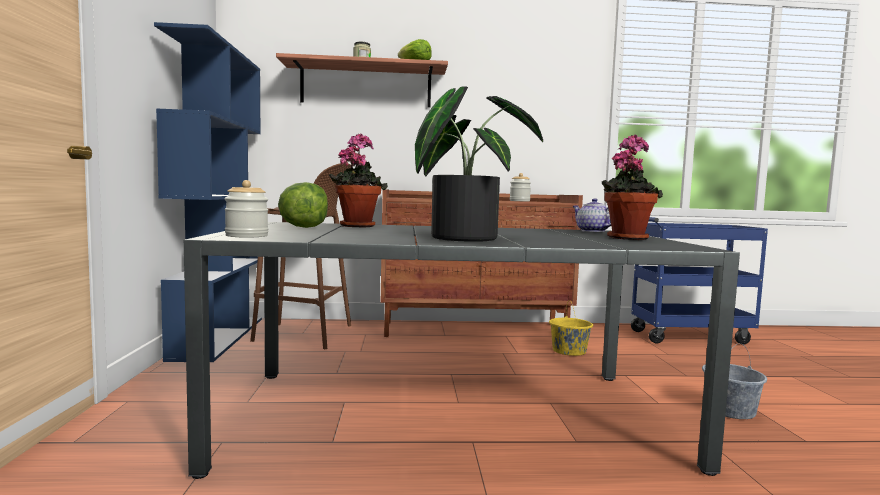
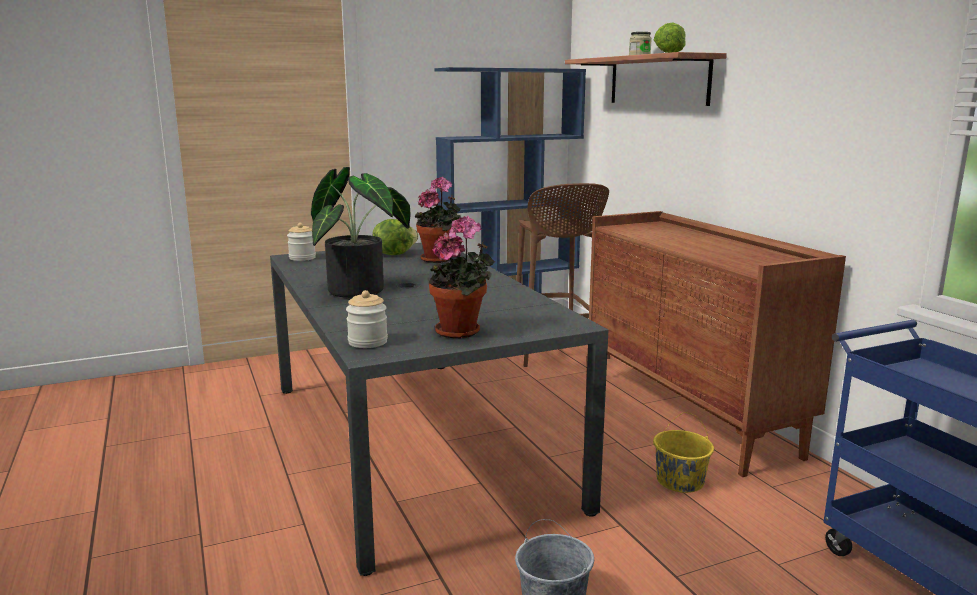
camera: 70 degrees right, 10 degrees up
jar [510,173,531,202] -> jar moved to [346,290,388,348]
teapot [572,198,611,232] -> none

